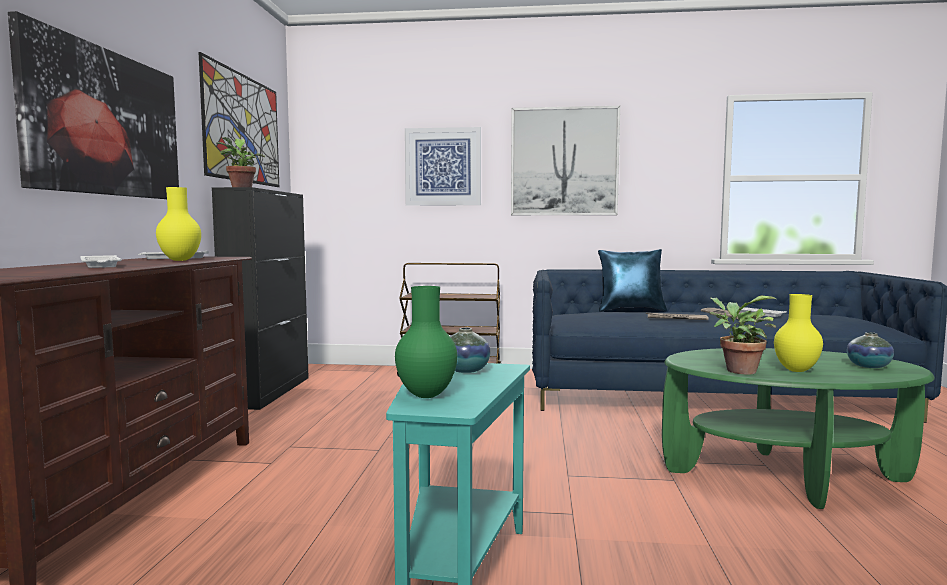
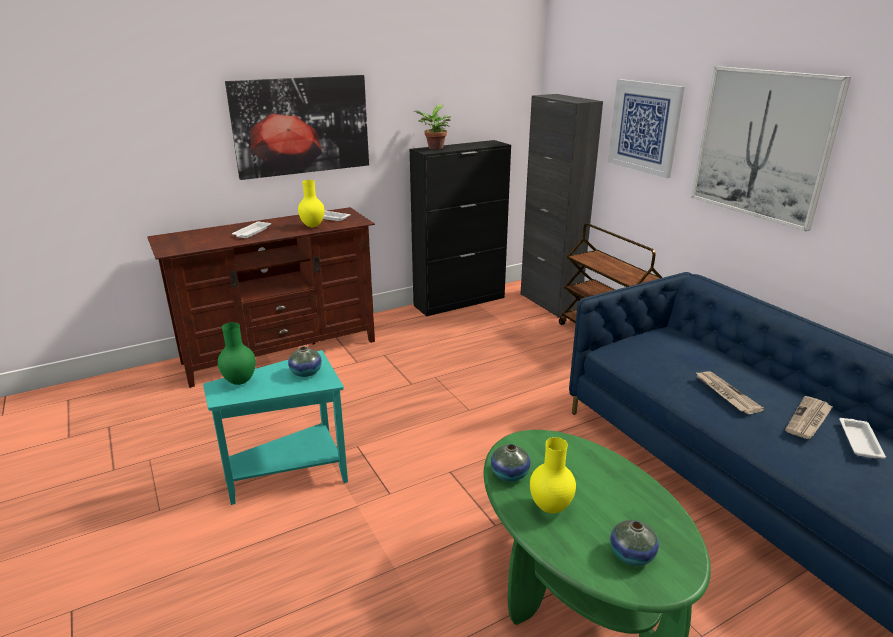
camera: 55 degrees right, 20 degrees up
picture [198,52,279,187] -> none
blue pillow [598,249,667,312] -> none
potted plant [709,296,776,375] -> vase [491,444,531,482]
none -> black cabinet [520,94,603,318]

